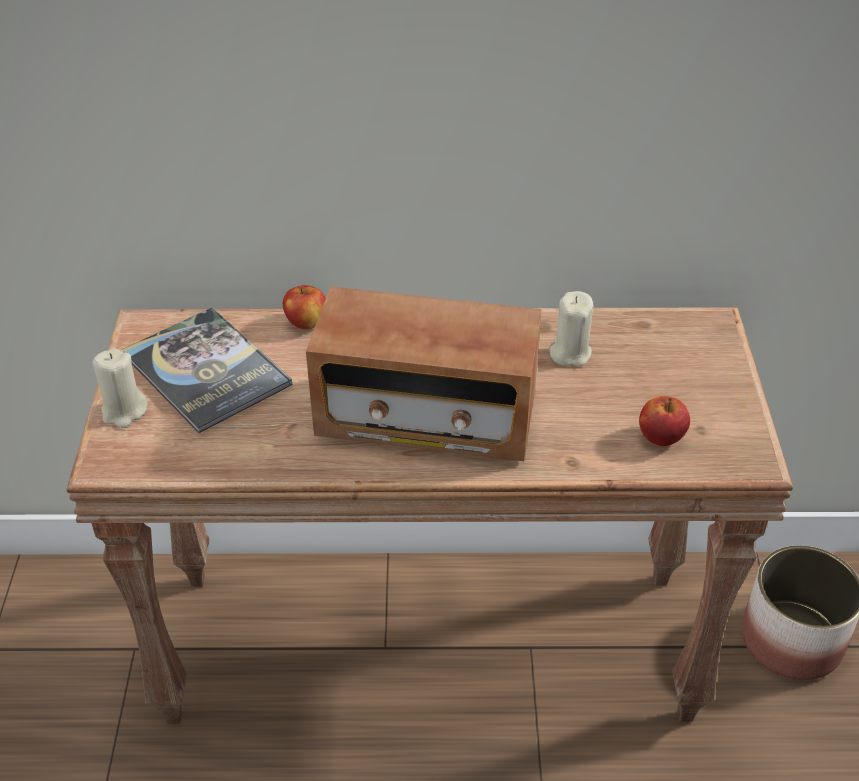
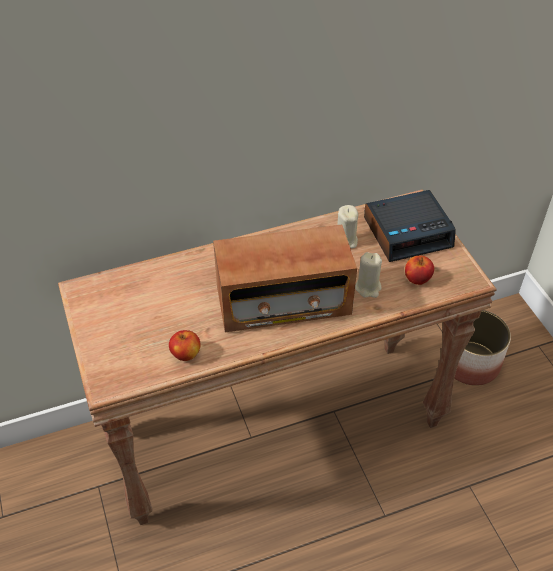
camera: 20 degrees left, 5 degrees up
beige candle [92,348,147,428] -> beige candle moved to [355,252,382,298]
book [121,308,292,433] -> none
apple [283,285,326,329] -> apple moved to [169,330,200,361]
none -> alarm clock [364,190,456,262]

